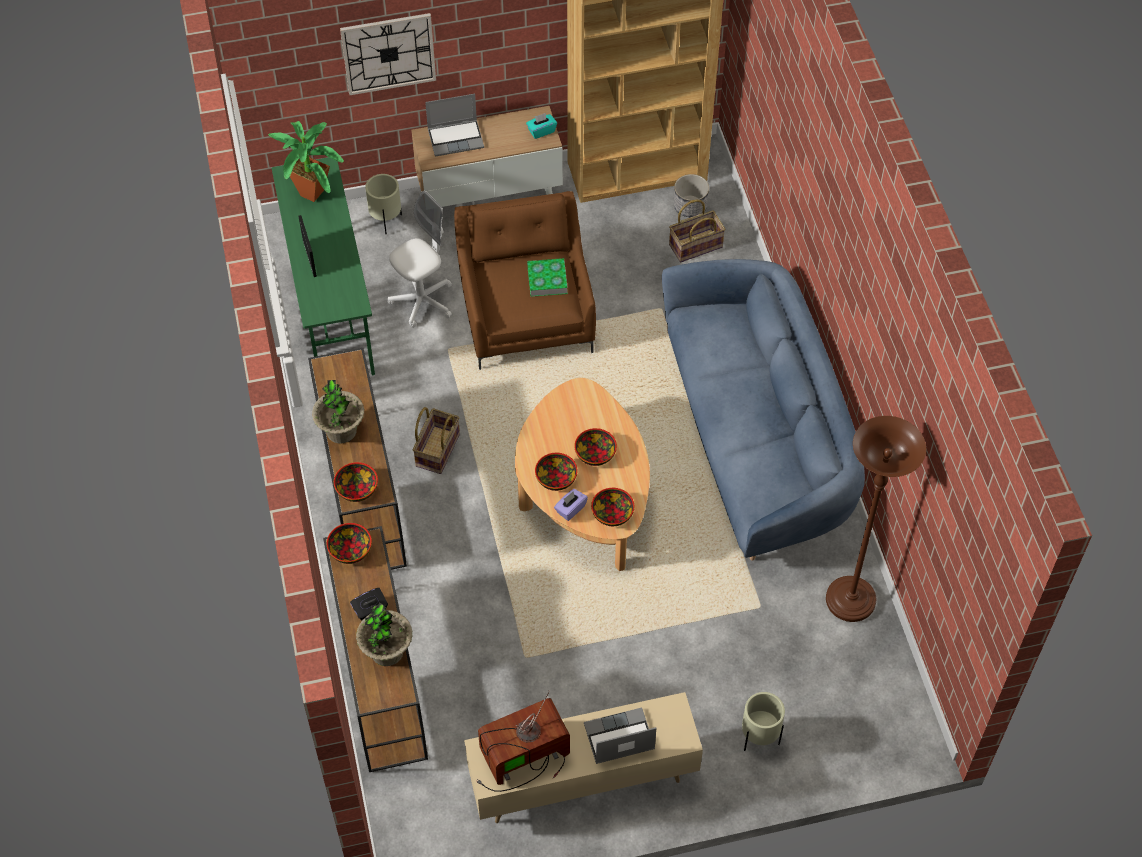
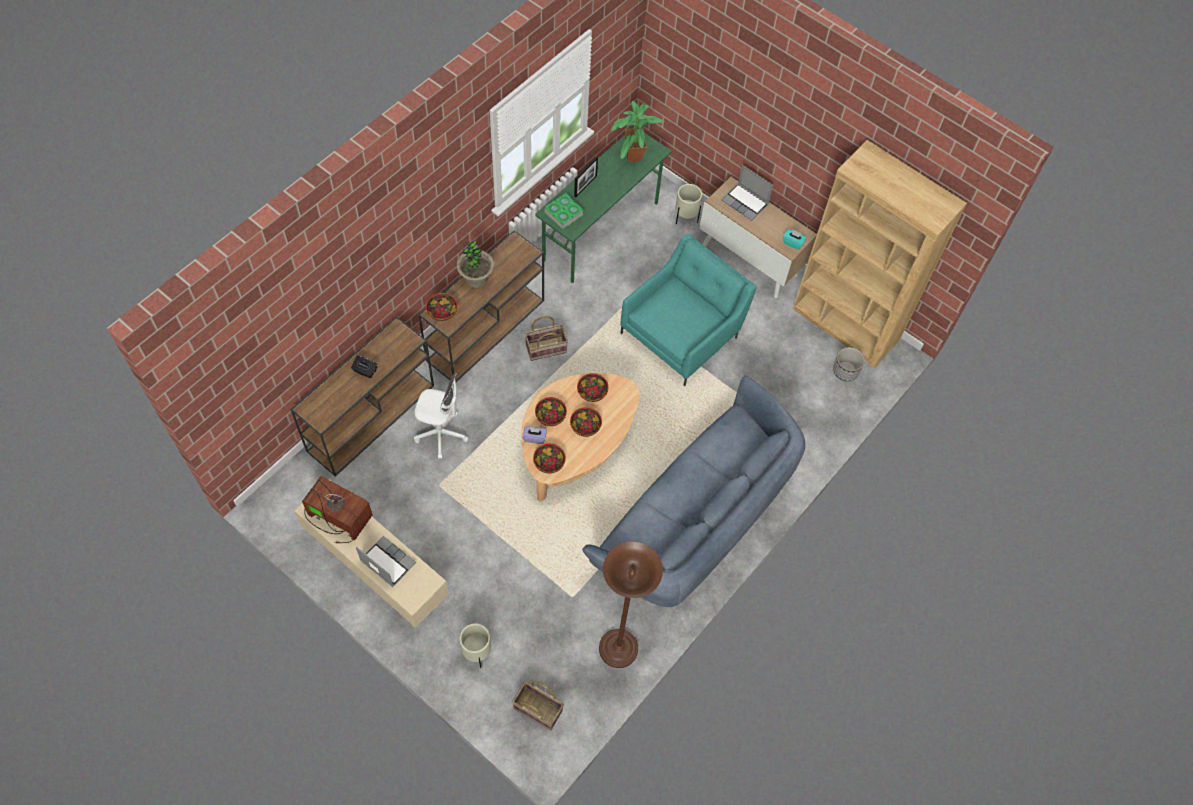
camera: 50 degrees right, 5 degrees up
bowl [327,523,372,564] -> bowl moved to [577,373,609,402]
wall clock [340,13,436,95] -> none
potted plant [356,603,413,666] -> none
white office chair [388,190,452,328] -> white office chair moved to [414,373,469,459]
brown armchair [454,191,596,370] -> turquoise armchair [620,234,757,386]
book [527,258,568,297] -> book moved to [544,193,584,229]
basket [669,199,726,262] -> basket moved to [512,681,564,731]

